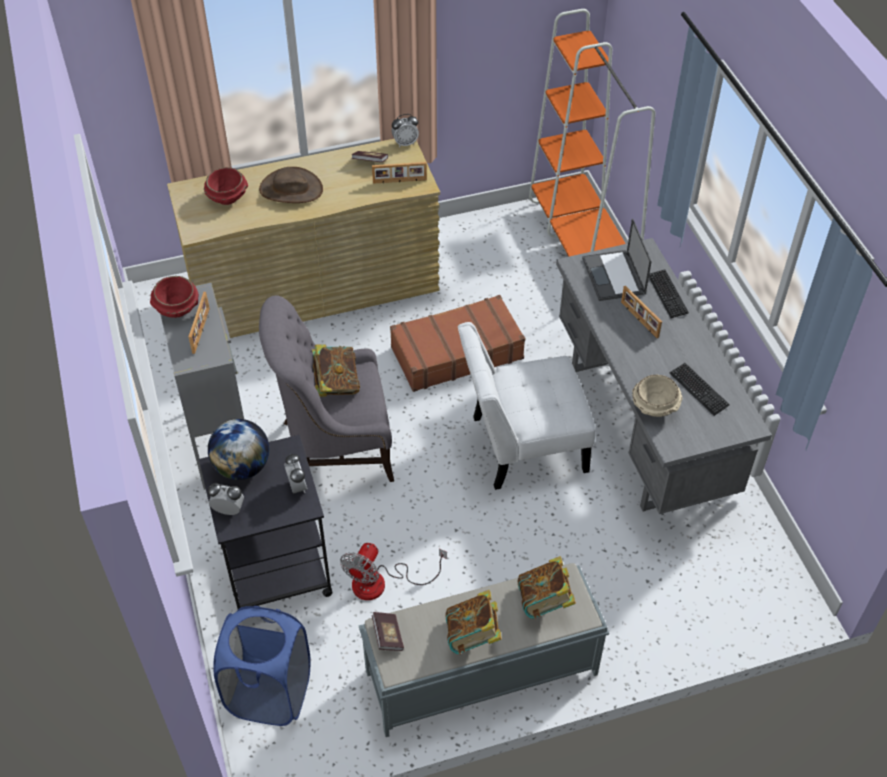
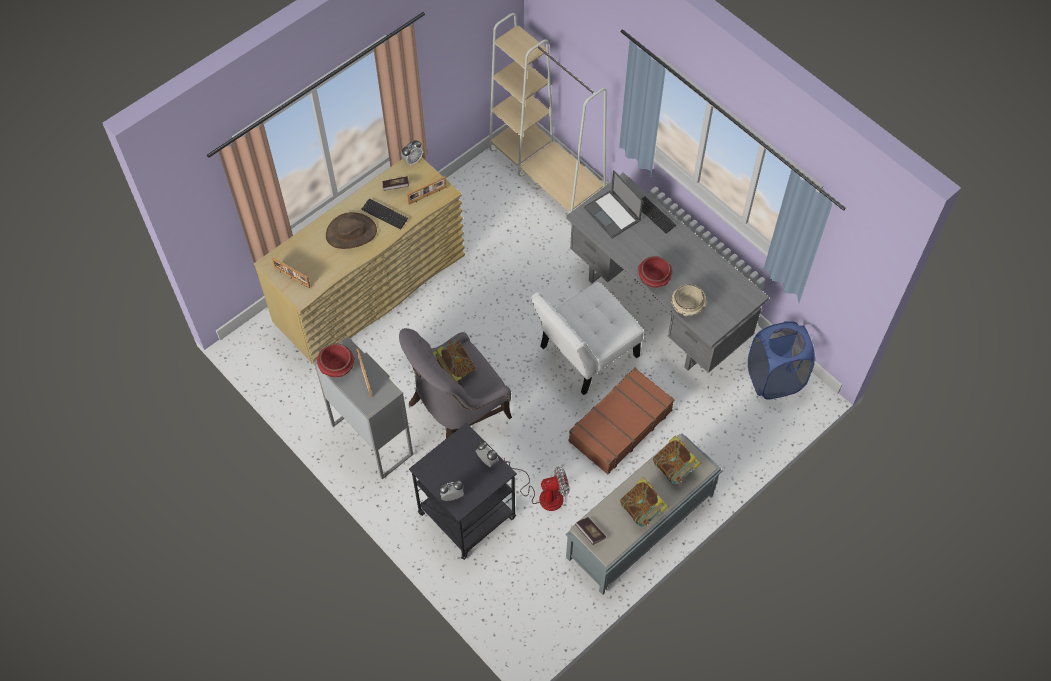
camera: 25 degrees left, 10 degrees up
red bowl [204,167,248,205] -> red bowl moved to [638,256,673,288]
globe [208,419,270,480] -> none
blue laundry basket [214,606,311,726] -> blue laundry basket moved to [748,321,815,399]
fan [340,543,447,600] -> fan turned 105 degrees counterclockwise [504,458,569,511]
brown suitcase [390,295,525,392] -> brown suitcase moved to [569,367,675,474]
orange clothes rack [529,9,655,257] -> beige clothes rack [489,13,607,212]
picture frame [621,286,662,338] -> picture frame moved to [272,257,311,288]
keyboard [670,363,730,416] -> keyboard moved to [361,199,408,229]

